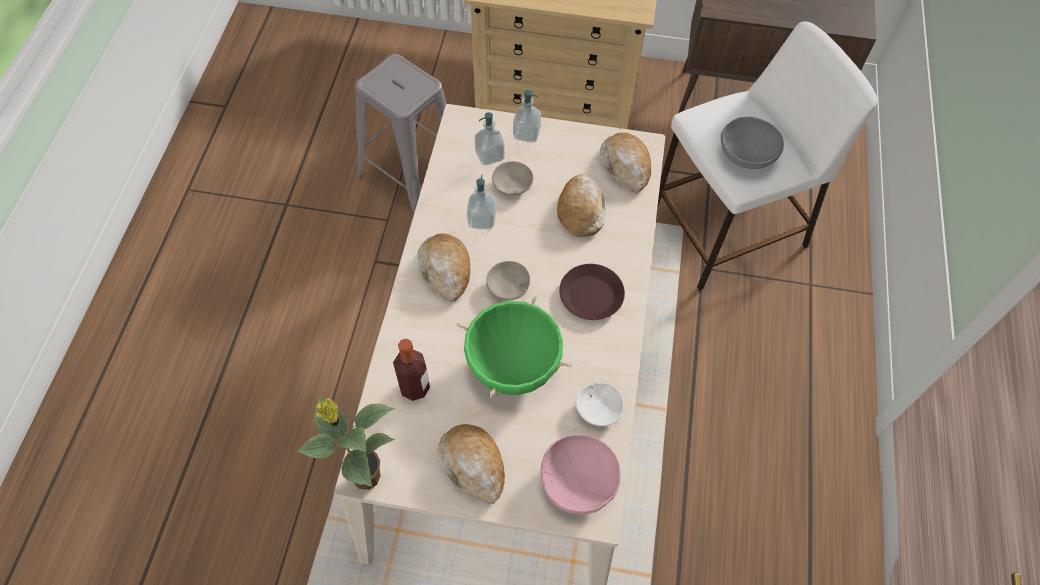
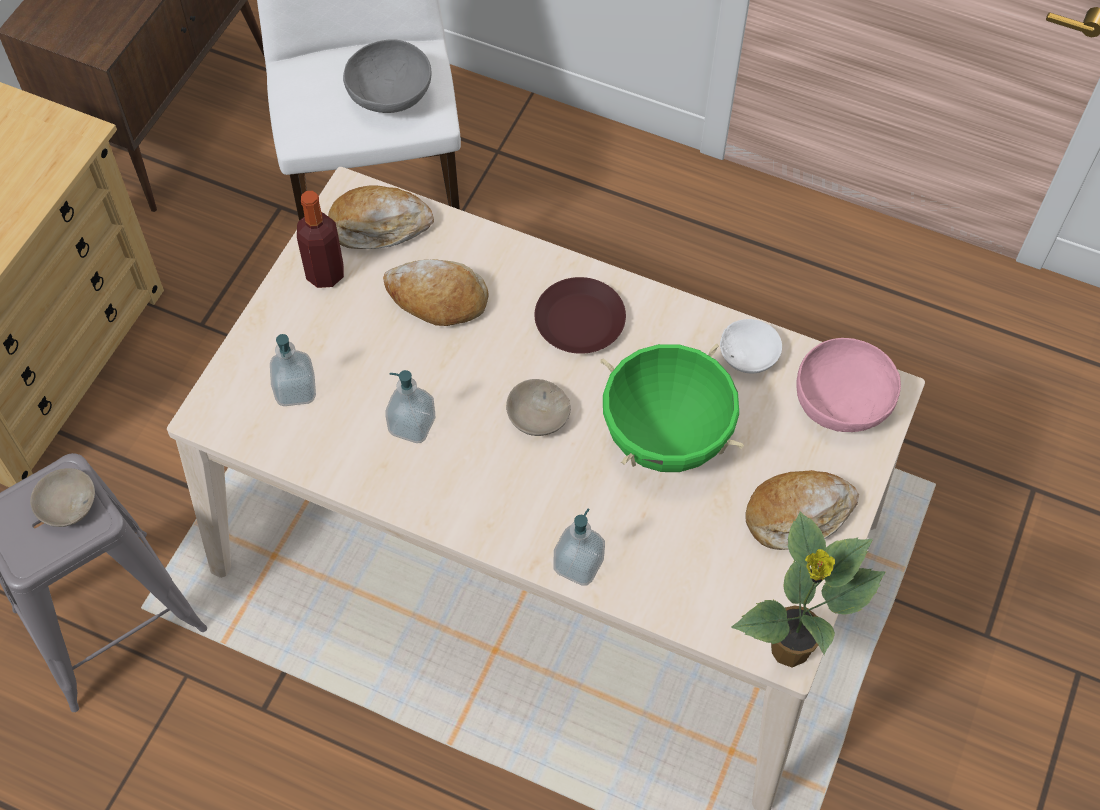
camera: 75 degrees left, 0 degrees up
bottle [393,339,430,401] -> bottle moved to [297,191,344,288]
bread [417,233,470,302] -> none
beige bowl [492,161,534,196] -> beige bowl moved to [30,468,95,527]
soap dispenser [513,90,541,143] -> soap dispenser moved to [553,509,605,586]

